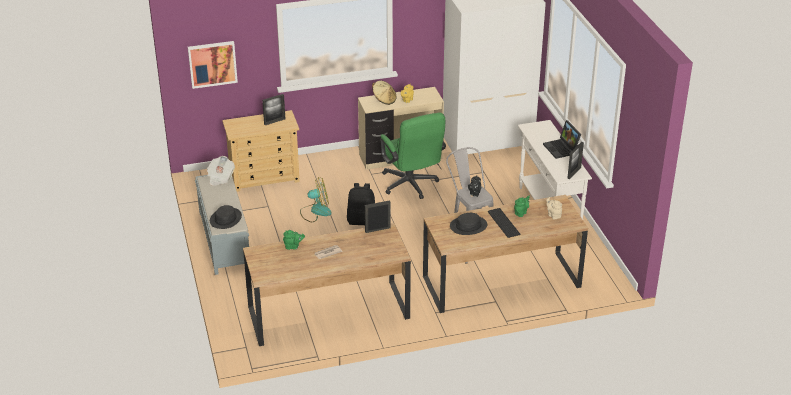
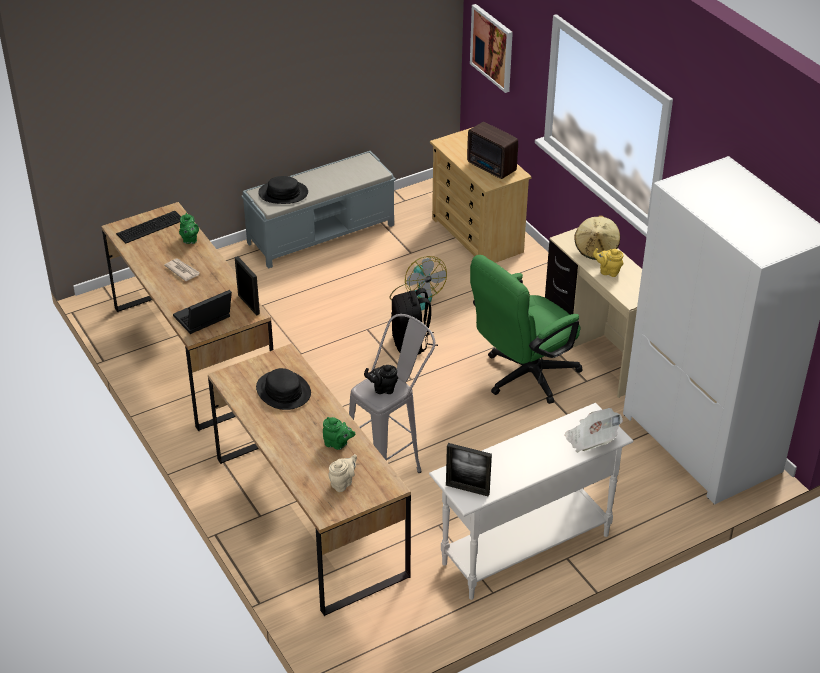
camera: 75 degrees right, 5 degrees up
newspaper [207,156,235,186] -> newspaper moved to [564,408,623,453]
picture frame [262,94,285,125] -> radio [467,122,518,179]
keyboard [487,208,521,238] -> keyboard moved to [116,211,181,244]
laptop [543,120,581,159] -> laptop moved to [173,290,232,334]

